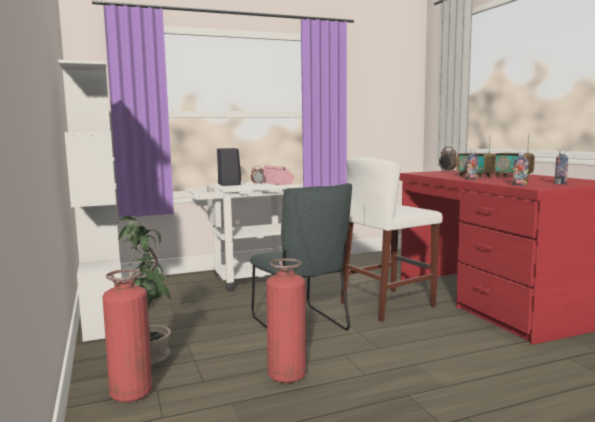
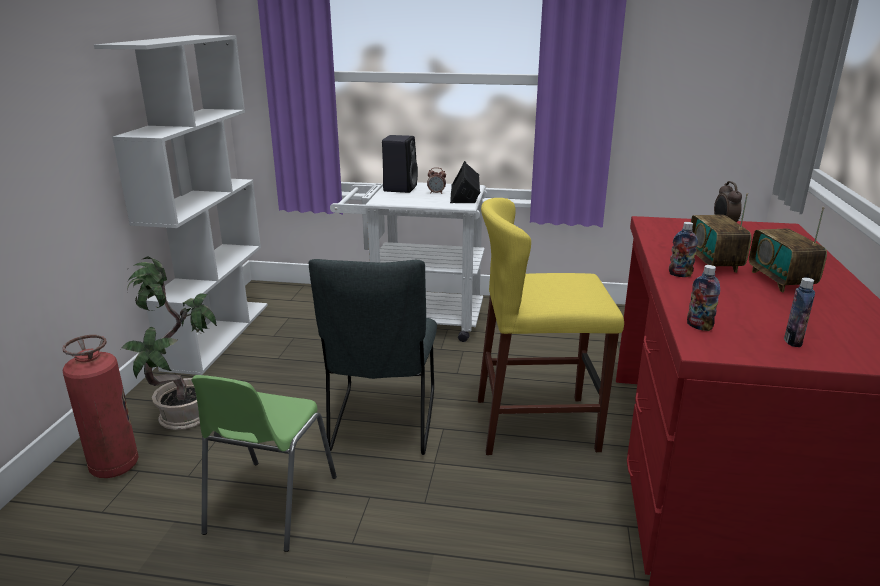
camera: 30 degrees right, 15 degrees up
pink speaker [262,165,295,185] -> black speaker [450,161,480,203]
fire extinguisher [266,258,306,383] -> green chair [192,375,337,552]
white stool [341,157,443,322] -> yellow stool [478,198,624,455]

